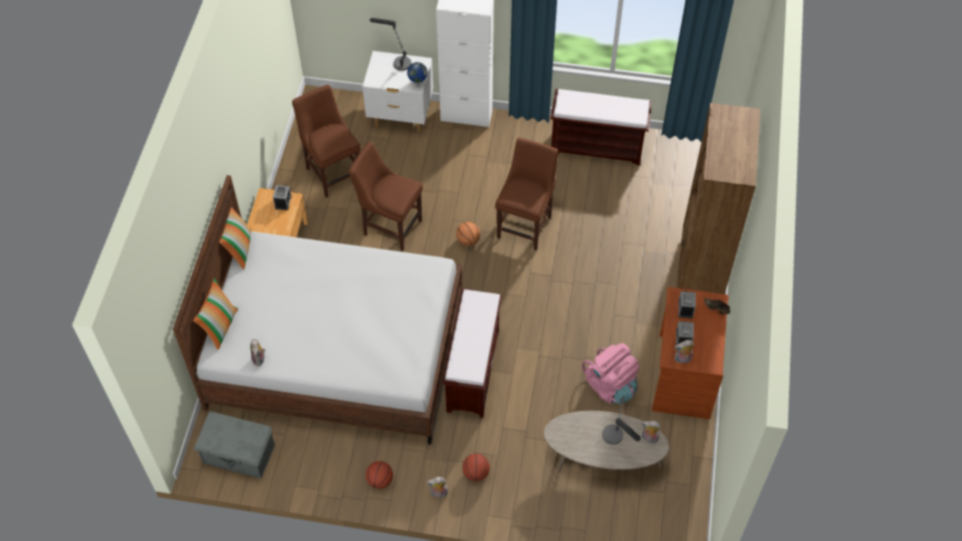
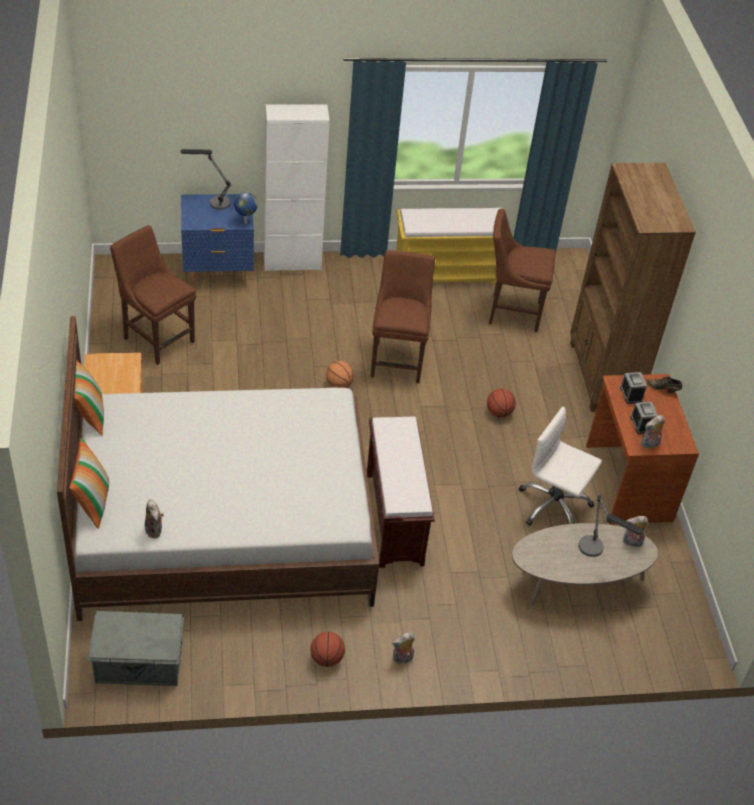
camera: 20 degrees left, 10 degrees down
alarm clock [273,185,292,210] -> none
brown chair [349,142,423,251] -> brown chair moved to [489,209,556,332]
white nightstand [362,51,433,132] -> blue nightstand [181,194,254,286]
basketball [462,454,490,481] -> basketball moved to [487,389,516,418]
brown bench [550,89,652,165] -> yellow bench [396,208,505,285]
pink backpack [582,343,639,404] -> white office chair [519,407,602,526]

